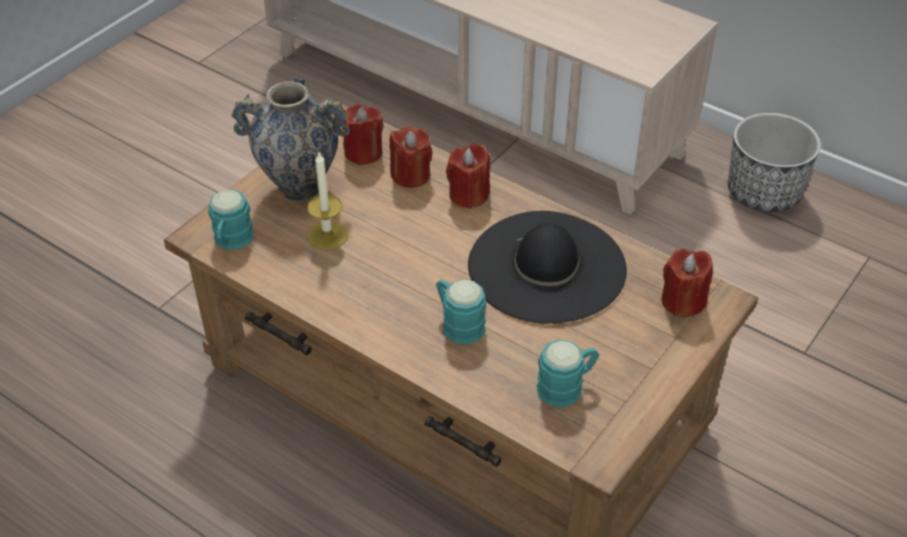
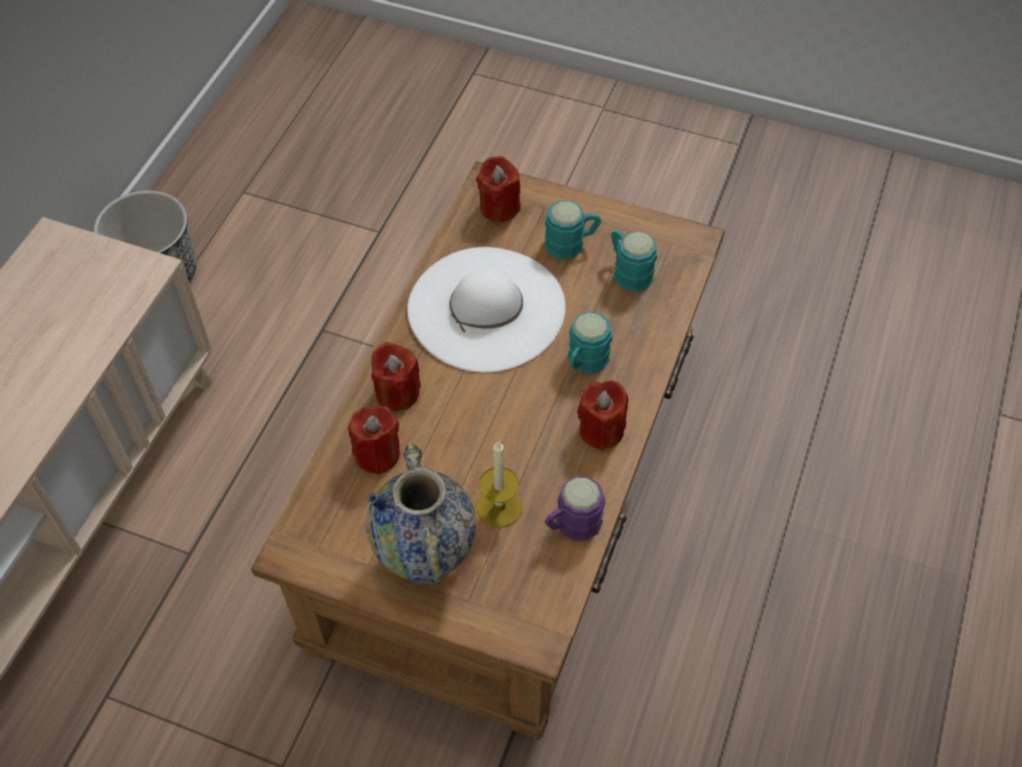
camera: 105 degrees left, 10 degrees up
turquoise mug [208,189,254,250] -> turquoise mug moved to [544,200,602,259]
red candle [342,105,383,165] -> red candle moved to [577,380,628,451]
black hat [468,211,627,324] -> white hat [407,247,566,373]
none -> purple mug [545,476,605,541]

